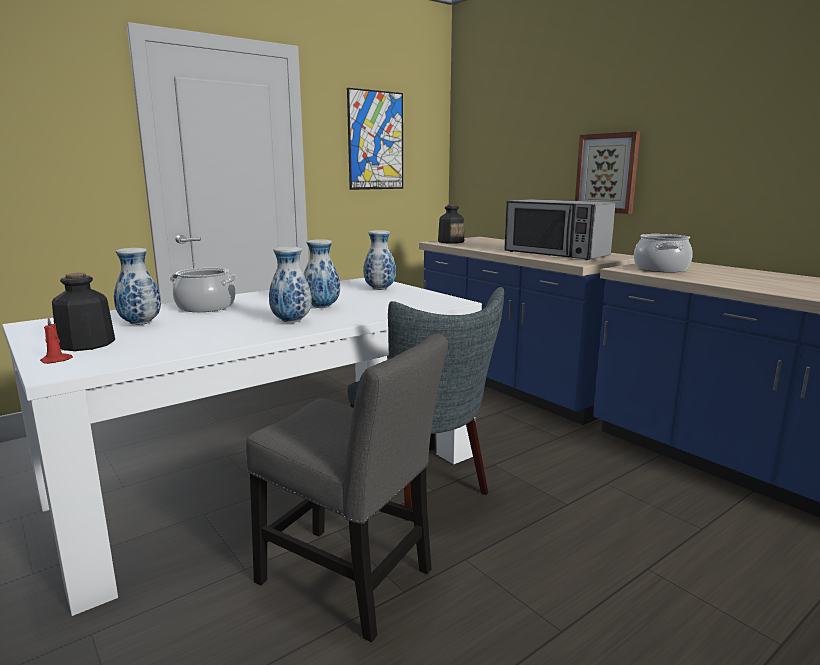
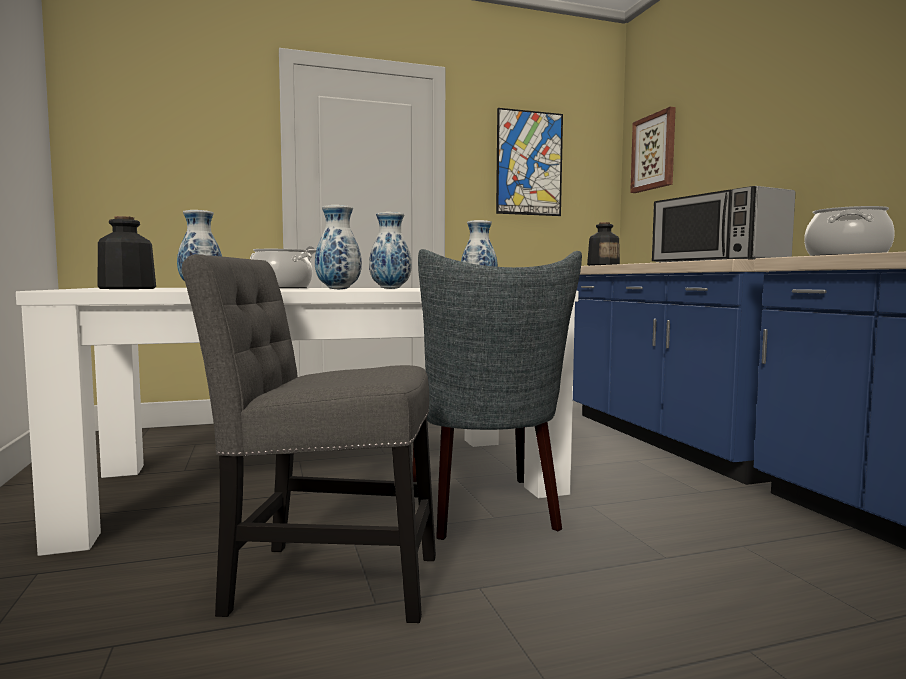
camera: 20 degrees right, 10 degrees down
red candle [40,316,73,364] -> none
grey chair [245,333,448,642] -> grey chair turned 135 degrees clockwise [182,254,436,623]
picture [575,131,640,214] -> picture moved to [630,107,676,193]

